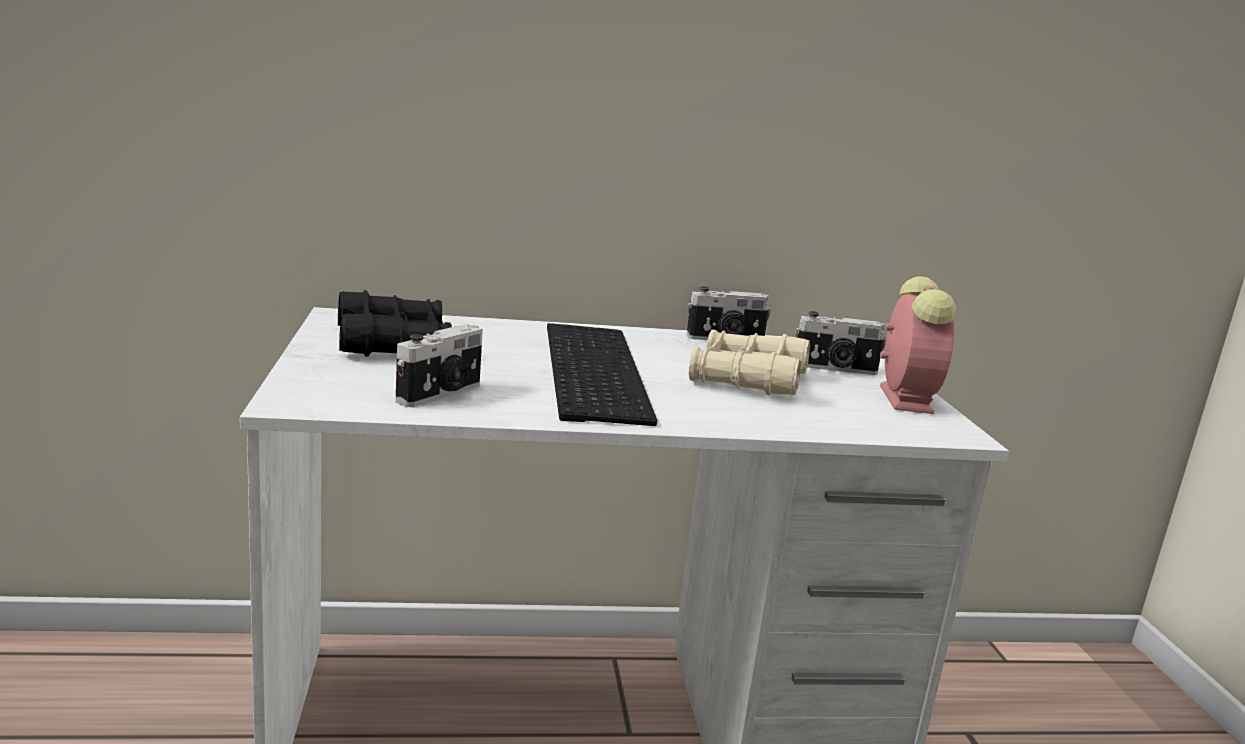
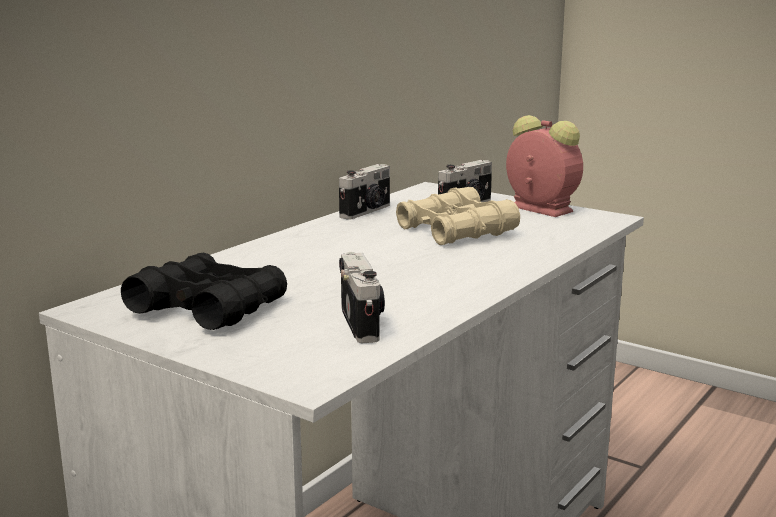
camera: 45 degrees left, 0 degrees up
keyboard [547,323,657,426] -> none

